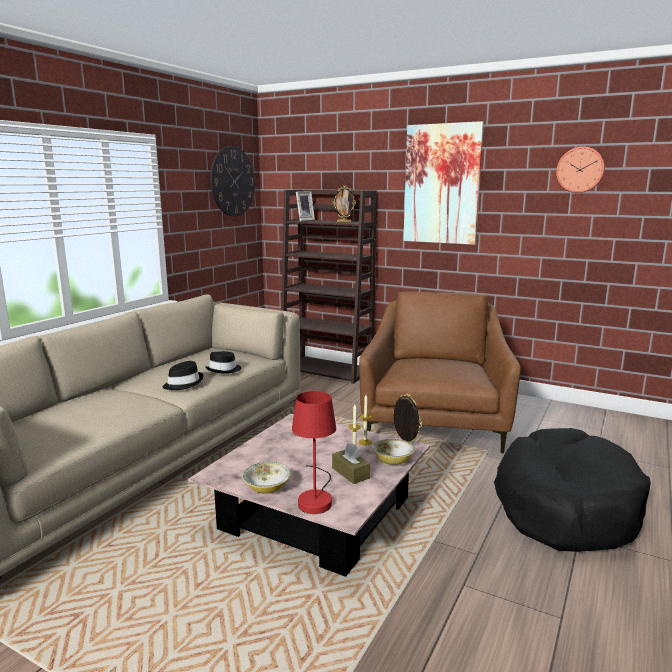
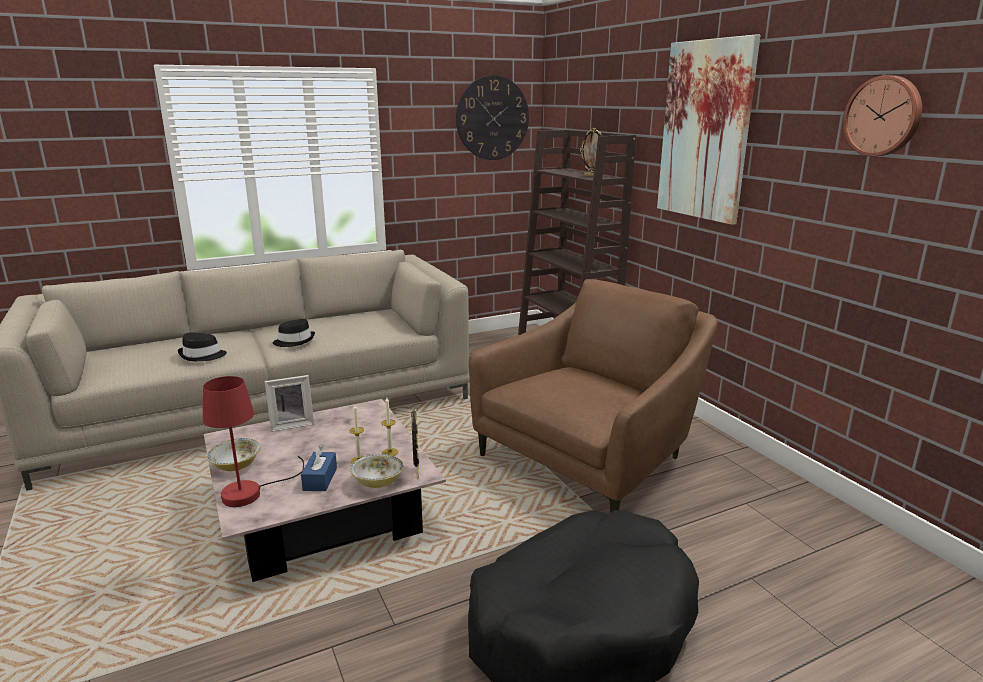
camera: 35 degrees right, 5 degrees up
black hat [205,351,241,374] -> black hat moved to [178,333,227,361]
picture frame [296,191,315,221] -> picture frame moved to [265,375,314,432]
brown tissue box [332,443,370,484] -> blue tissue box [301,445,337,491]

